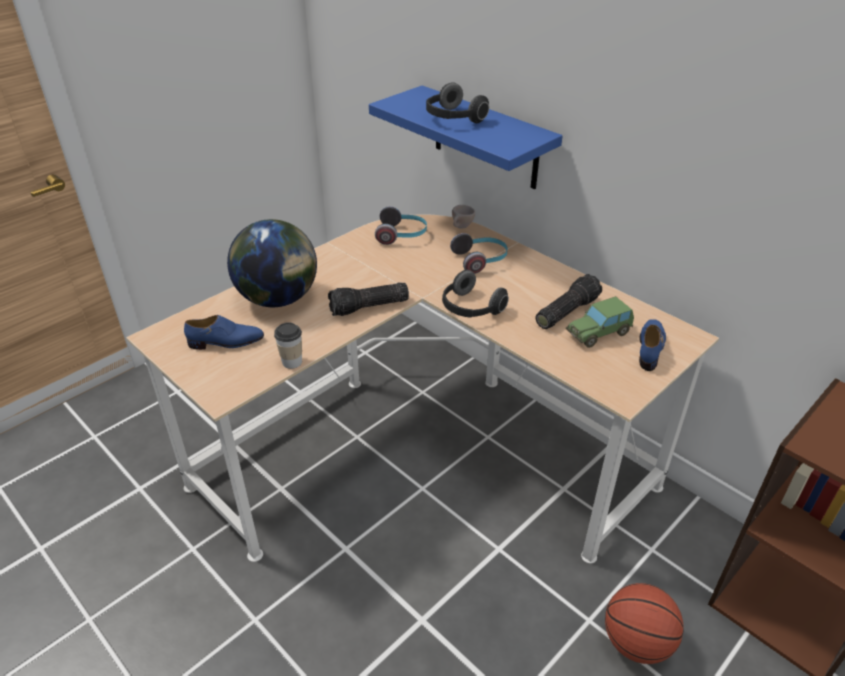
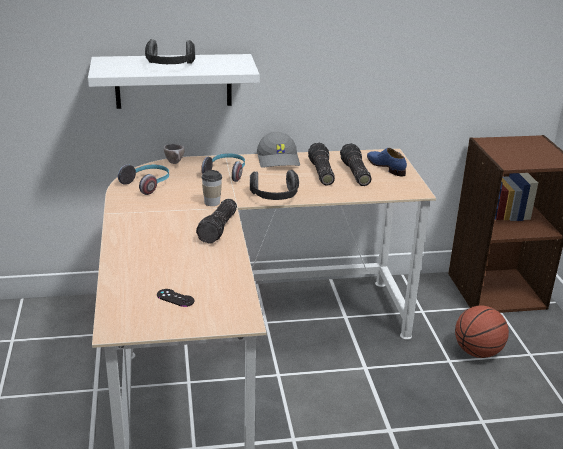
camera: 55 degrees left, 10 degrees down
blue shoe [184,315,264,350] -> black game controller [157,289,195,307]
globe [227,219,317,307] -> none
cup [274,322,302,369] -> cup moved to [202,170,222,206]
blue shelf [369,85,563,189] -> white shelf [88,54,260,109]
toy car [566,296,634,348] -> flashlight [340,143,371,186]
none -> grey cap [257,132,300,168]

